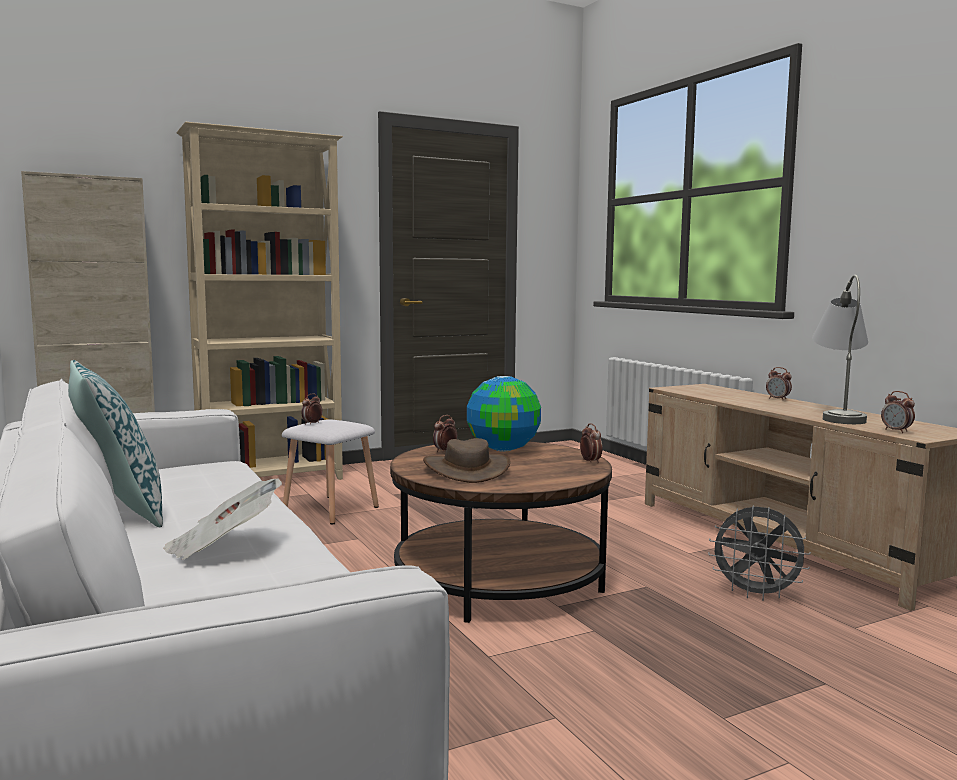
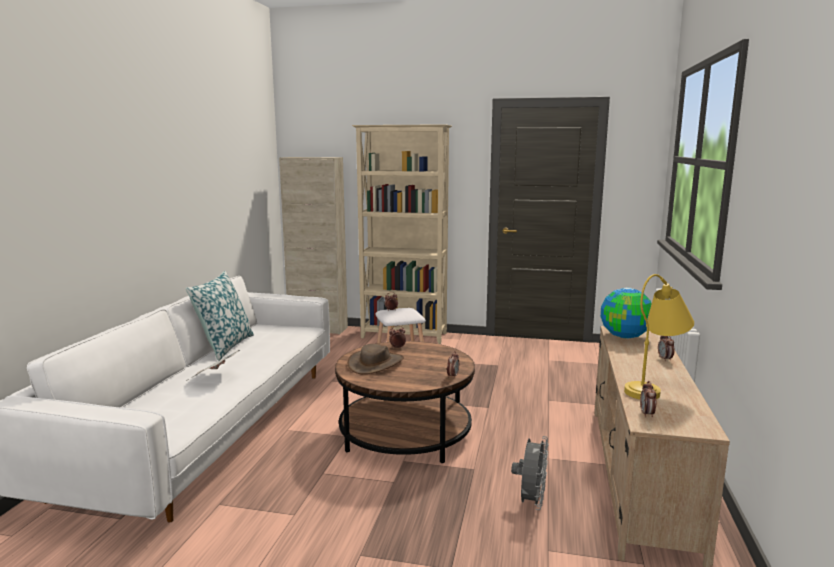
camera: 40 degrees right, 5 degrees up
globe [467,376,541,452] -> globe moved to [600,288,652,339]
grey fan [708,505,811,601] -> grey fan turned 135 degrees counterclockwise [511,436,549,510]
grey table lamp [812,275,868,424] -> yellow table lamp [624,274,694,399]

